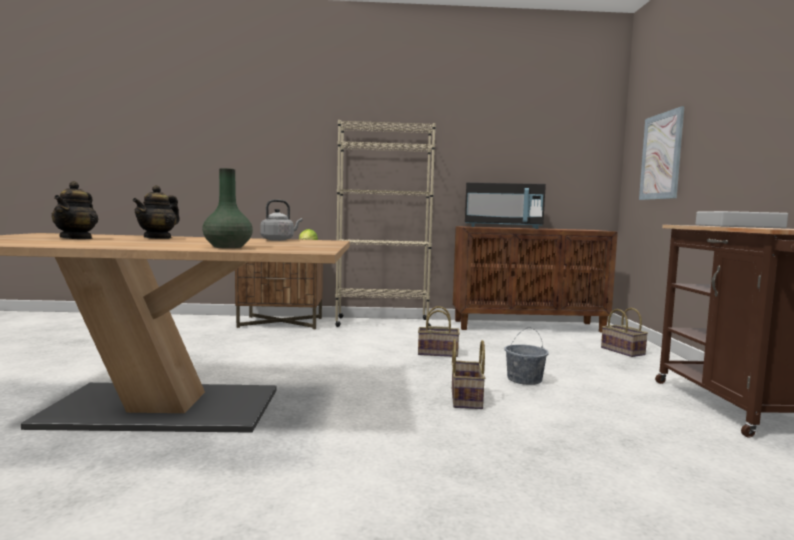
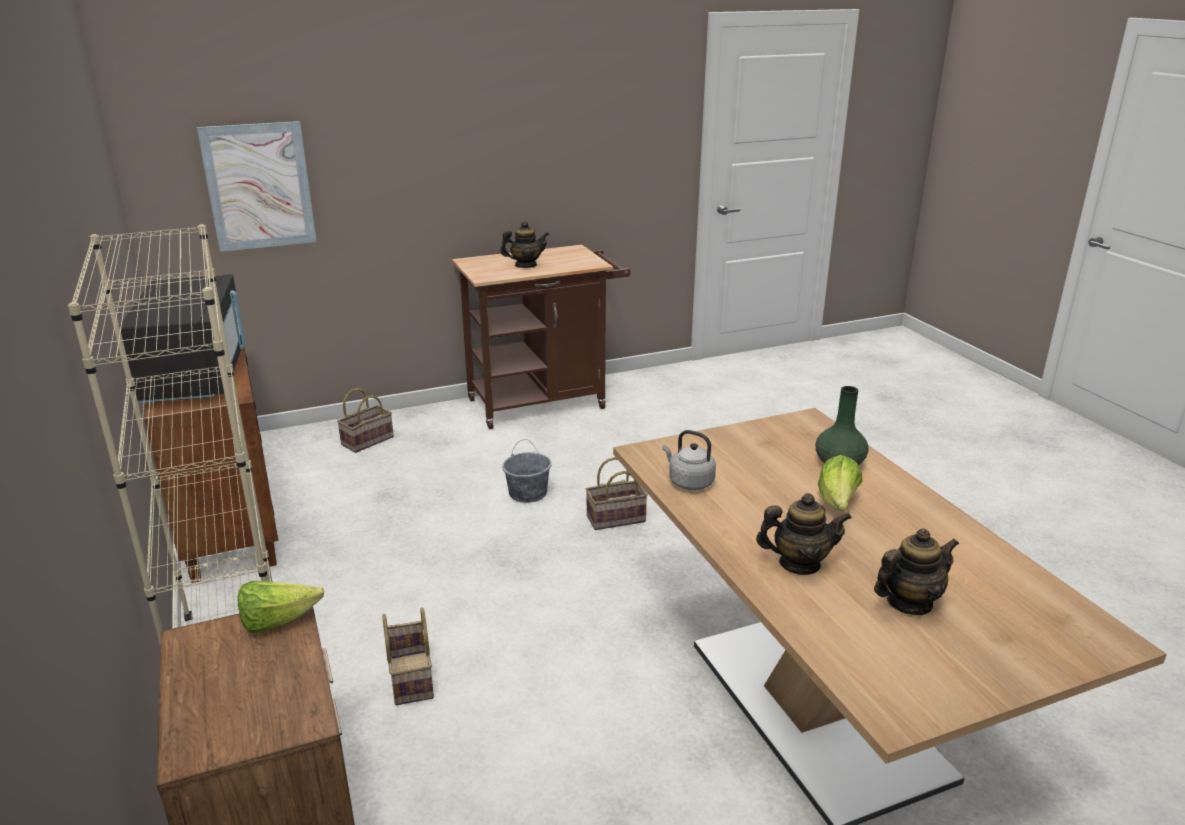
camera: 110 degrees left, 20 degrees up
basket [418,306,460,357] -> basket moved to [382,608,434,705]
grey tray [696,211,788,228] -> teapot [500,221,549,268]
none -> lettuce [818,455,863,511]

